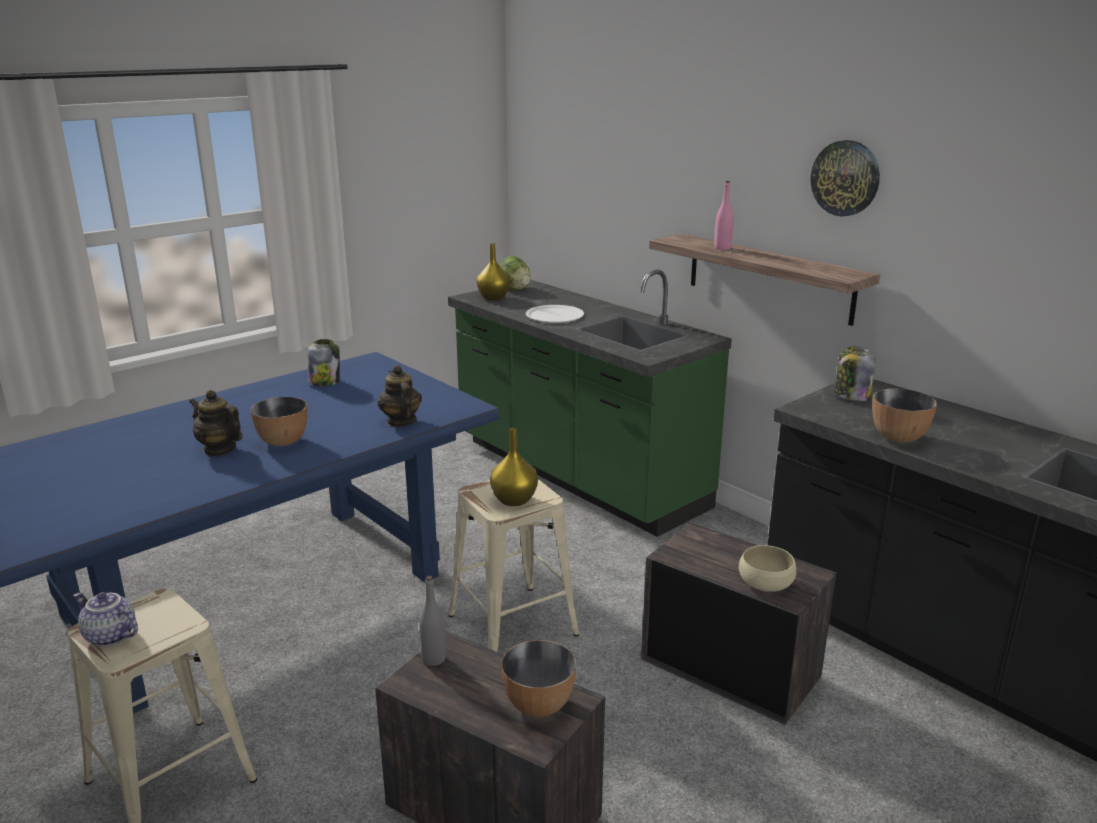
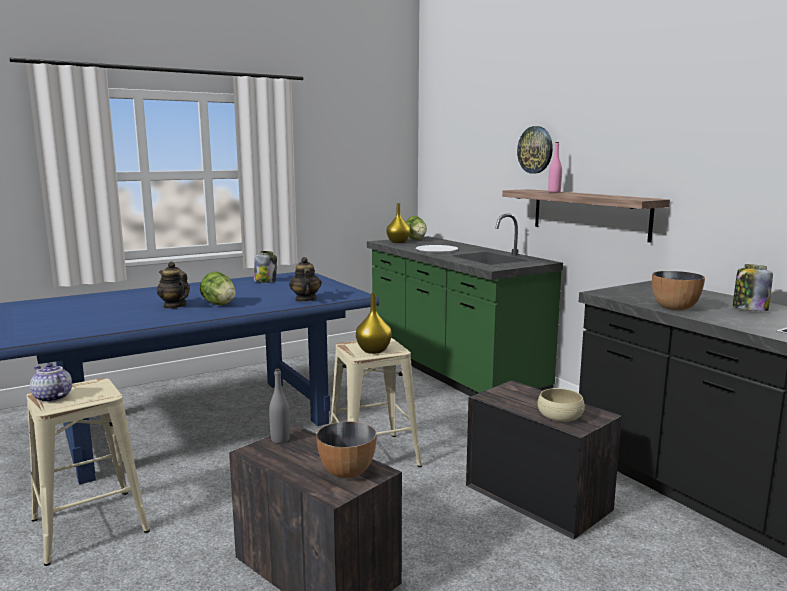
camera: 10 degrees right, 10 degrees down
bowl [250,397,308,446] -> lettuce [200,271,236,305]
wall clock [810,140,880,216] -> wall clock moved to [517,126,553,174]
jar [834,347,876,401] -> jar moved to [733,264,773,311]

